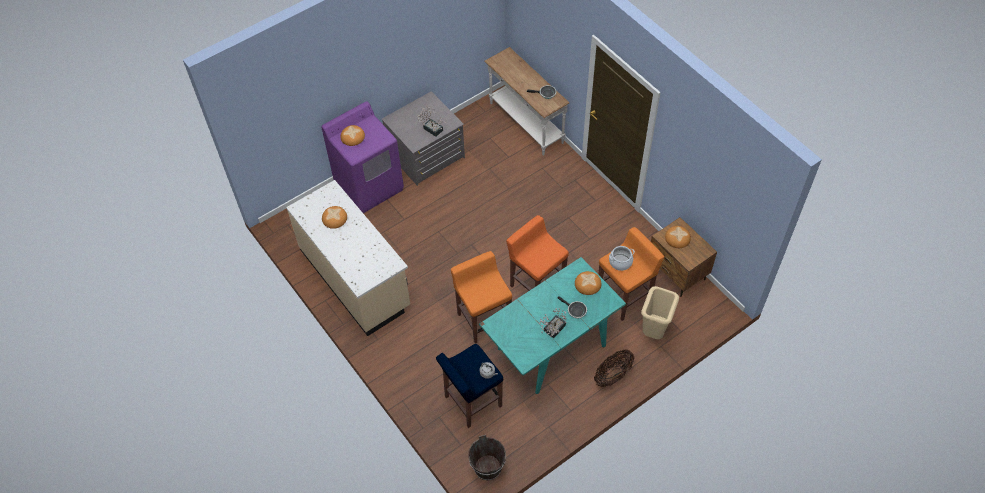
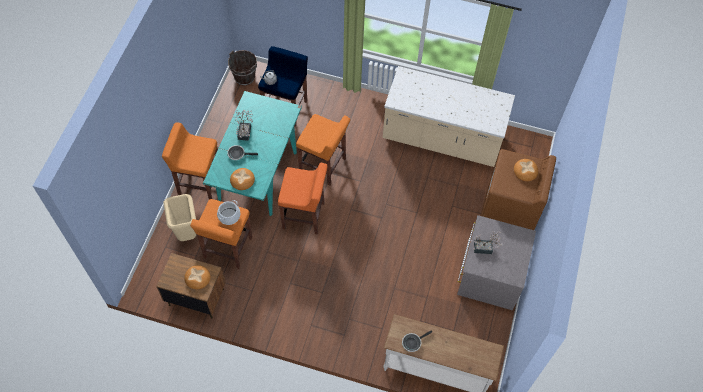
camera: 140 degrees right, 5 degrees up
purple washing machine [321,101,404,213] -> brown washing machine [481,149,556,230]
bread [322,206,347,229] -> none
basket [594,349,634,387] -> orange stool [162,123,218,199]

